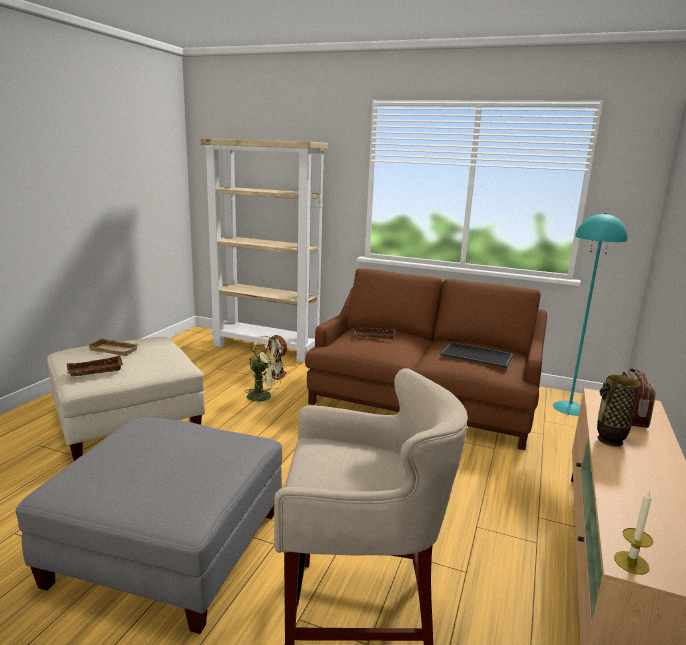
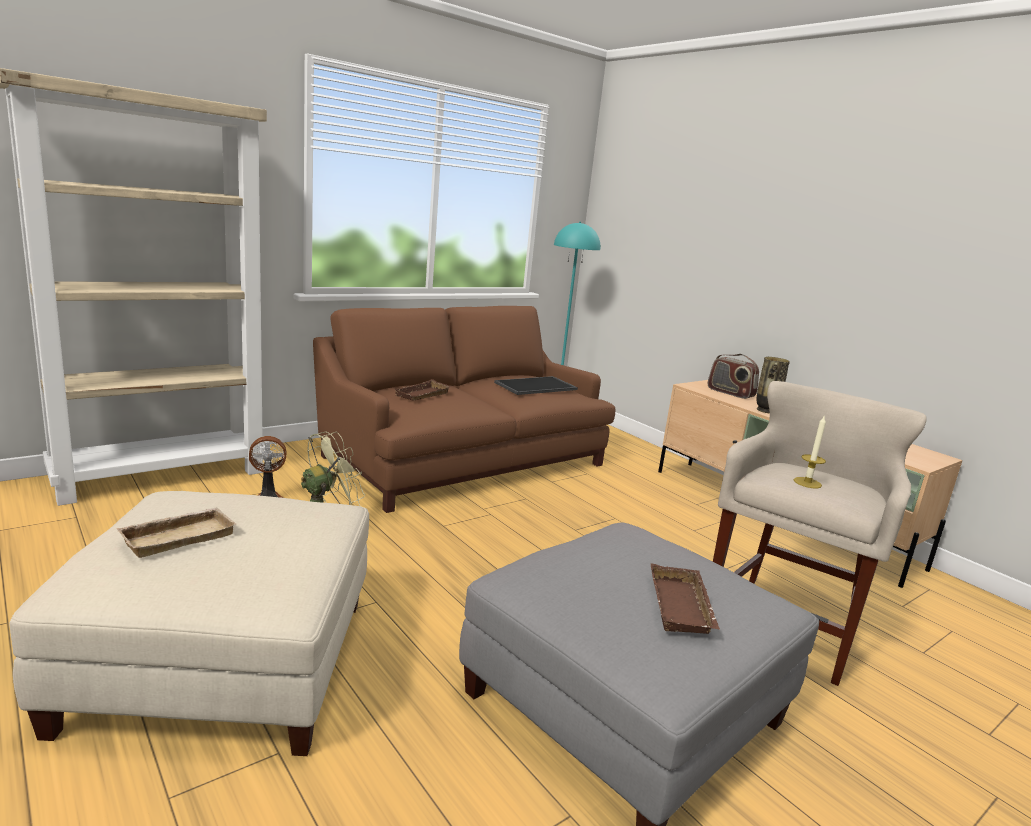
camera: 60 degrees left, 0 degrees up
brown tray [67,355,123,377] -> brown tray moved to [651,564,720,634]
candle [614,490,653,575] -> candle moved to [794,415,826,488]

